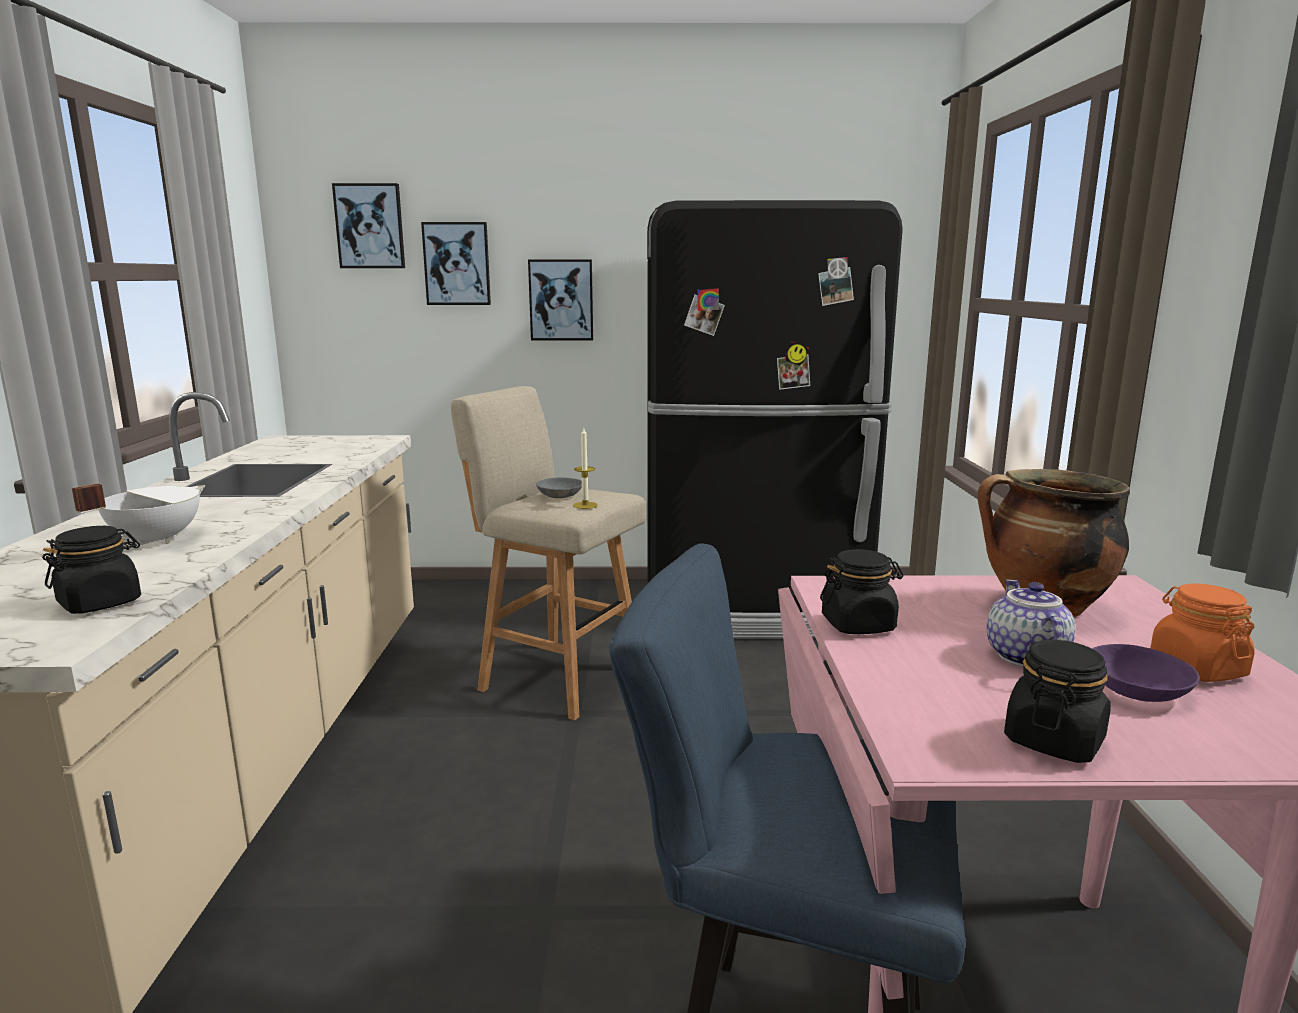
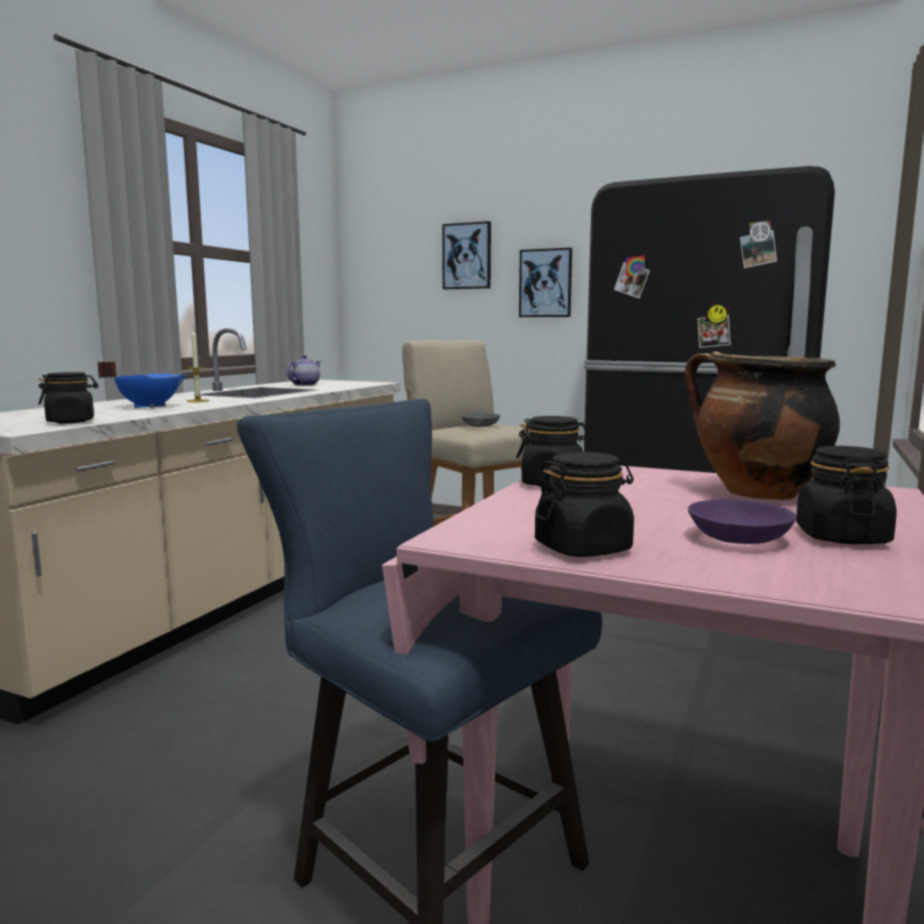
camera: 25 degrees right, 5 degrees down
white cooking pot [72,484,205,546] -> blue cooking pot [97,361,187,408]
picture [332,183,405,268] -> none
candle [573,428,598,509] -> candle moved to [186,329,210,402]
teapot [987,579,1075,667] -> teapot moved to [287,355,321,386]
orange jar [1150,583,1254,682] -> black jar [796,446,897,544]

